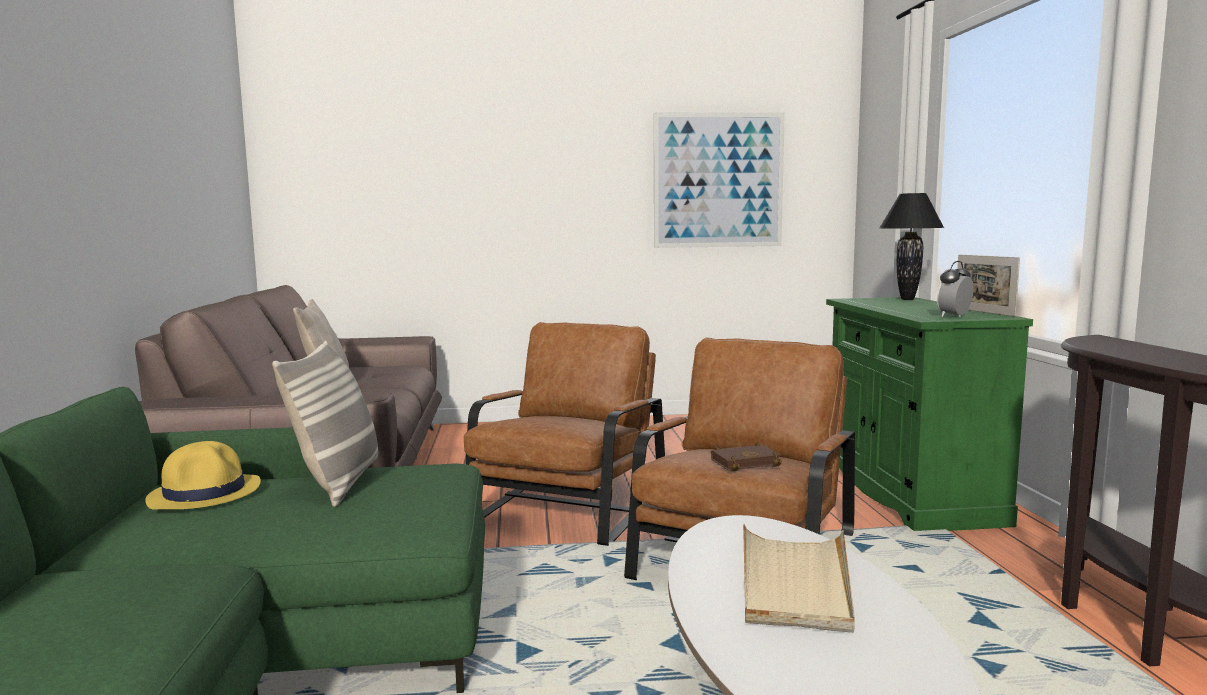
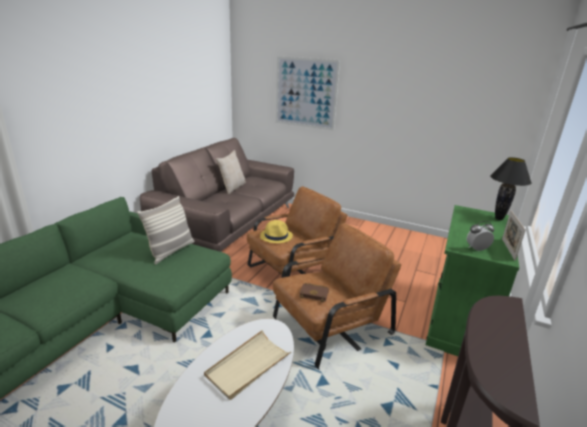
camera: 30 degrees right, 15 degrees up
yellow hat [145,441,261,509] -> yellow hat moved to [260,220,293,243]
picture [654,112,785,248] -> picture moved to [276,56,340,130]

